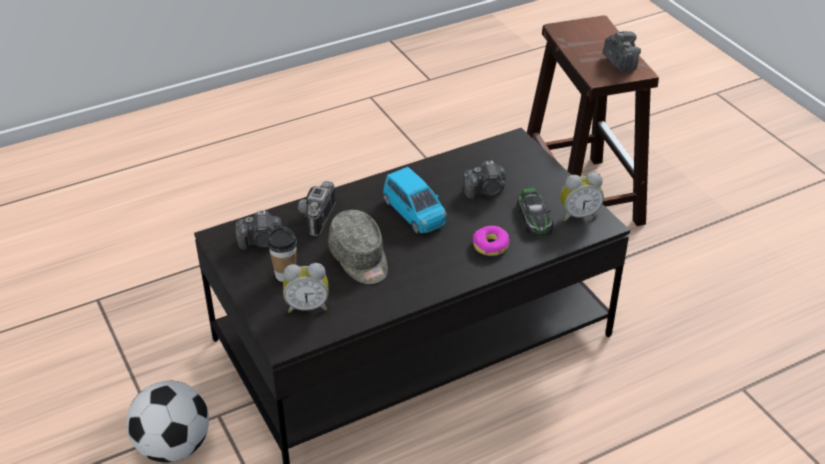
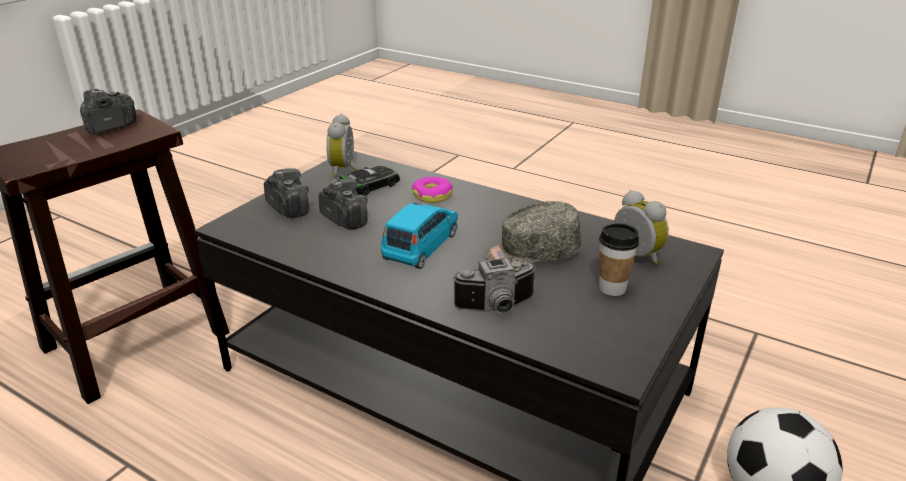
camera: 120 degrees left, 10 degrees down
camera [235,210,282,250] -> camera moved to [264,168,309,218]
grey cap [328,210,388,284] -> grey cap turned 135 degrees counterclockwise [484,201,581,263]
alarm clock [560,172,604,221] -> alarm clock turned 135 degrees counterclockwise [326,114,357,177]

